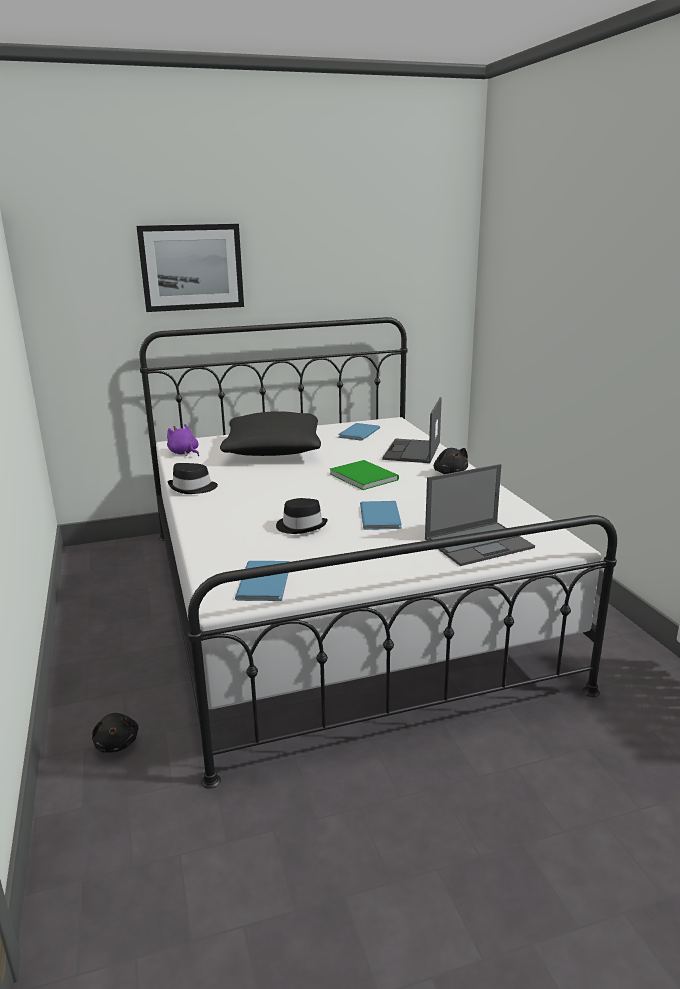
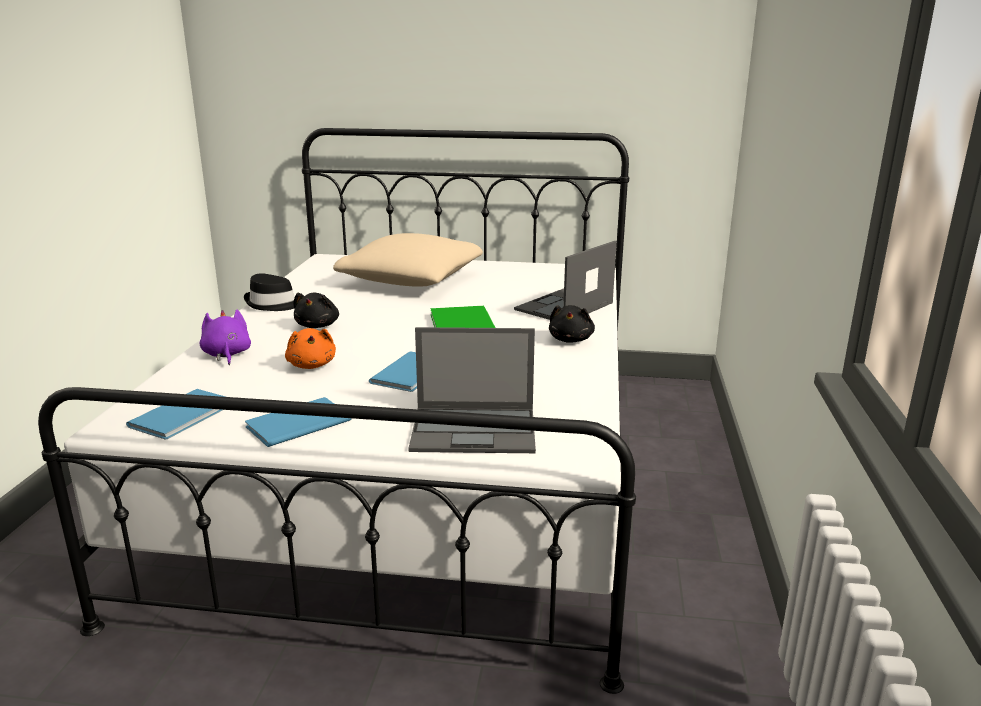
camera: 25 degrees right, 0 degrees up
black plush toy [92,713,139,753] -> black plush toy moved to [293,292,339,328]
picture [137,224,244,312] -> none
purple plush toy [167,424,199,456] -> purple plush toy moved to [200,309,251,365]
black pillow [220,411,321,456] -> beige pillow [333,233,483,287]
black hat [276,498,328,534] -> orange plush toy [285,328,336,369]
blue book [338,423,380,441] -> blue book moved to [245,397,351,447]

